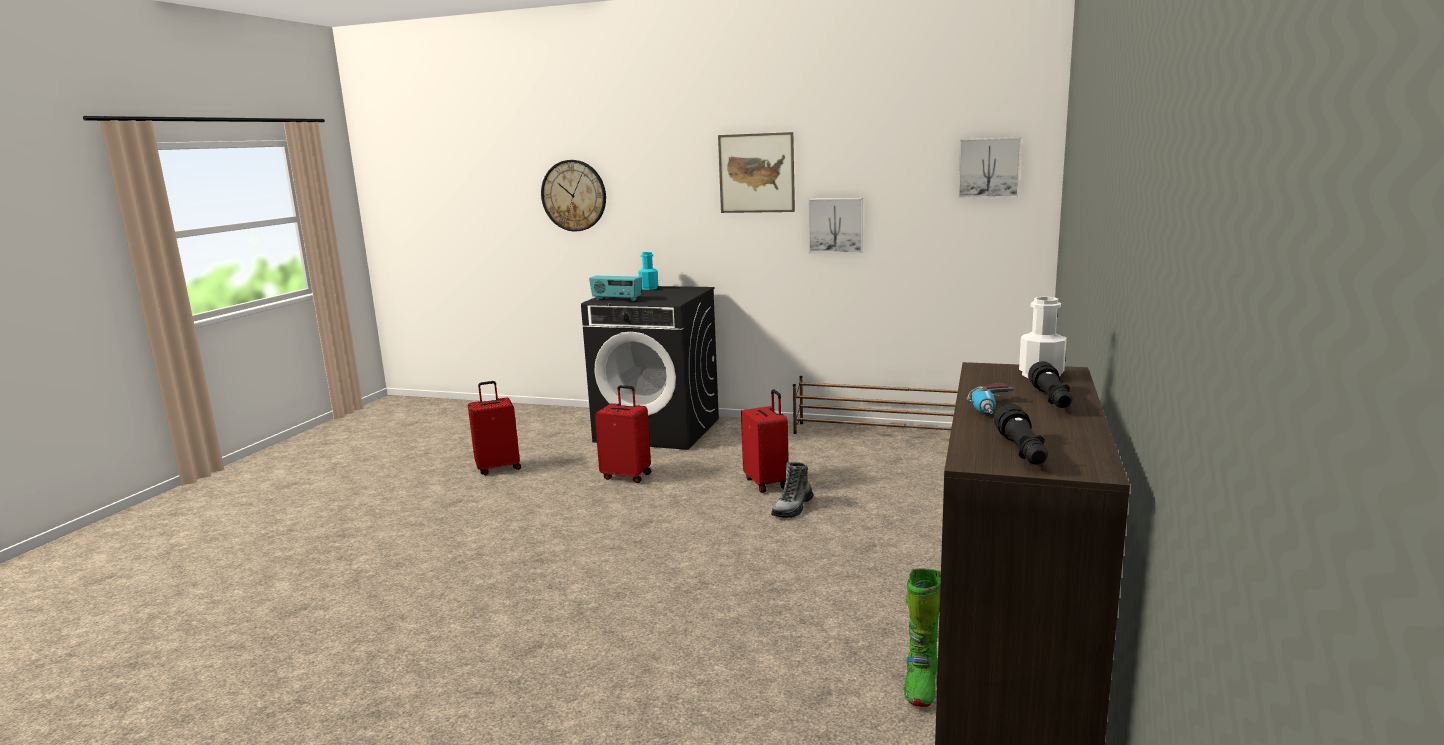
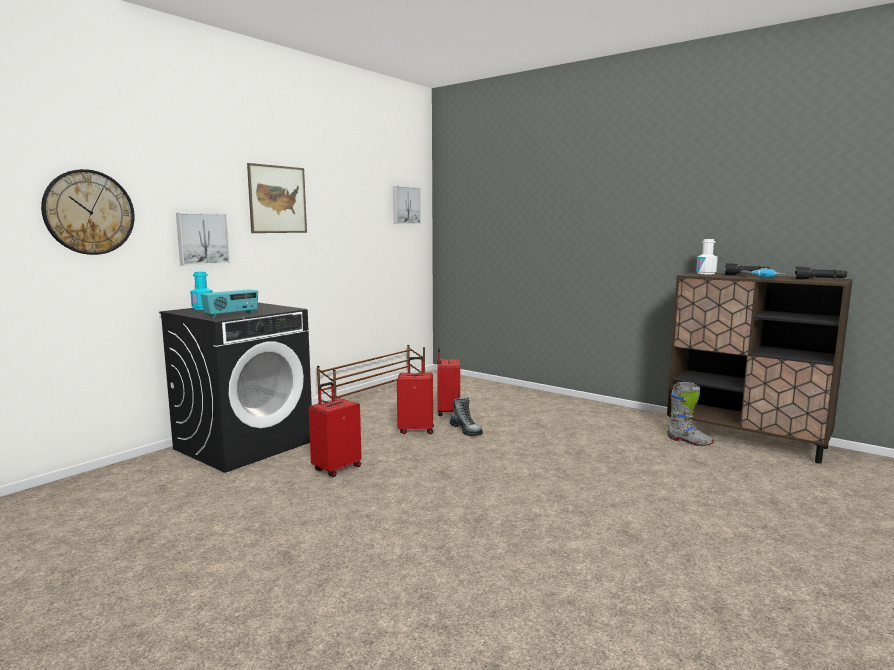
camera: 70 degrees left, 5 degrees down
red suitcase [468,381,521,475] -> red suitcase moved to [437,347,460,416]
picture [808,198,863,253] -> picture moved to [176,213,230,266]
green boot [904,569,941,707] -> grey boot [667,382,714,446]

